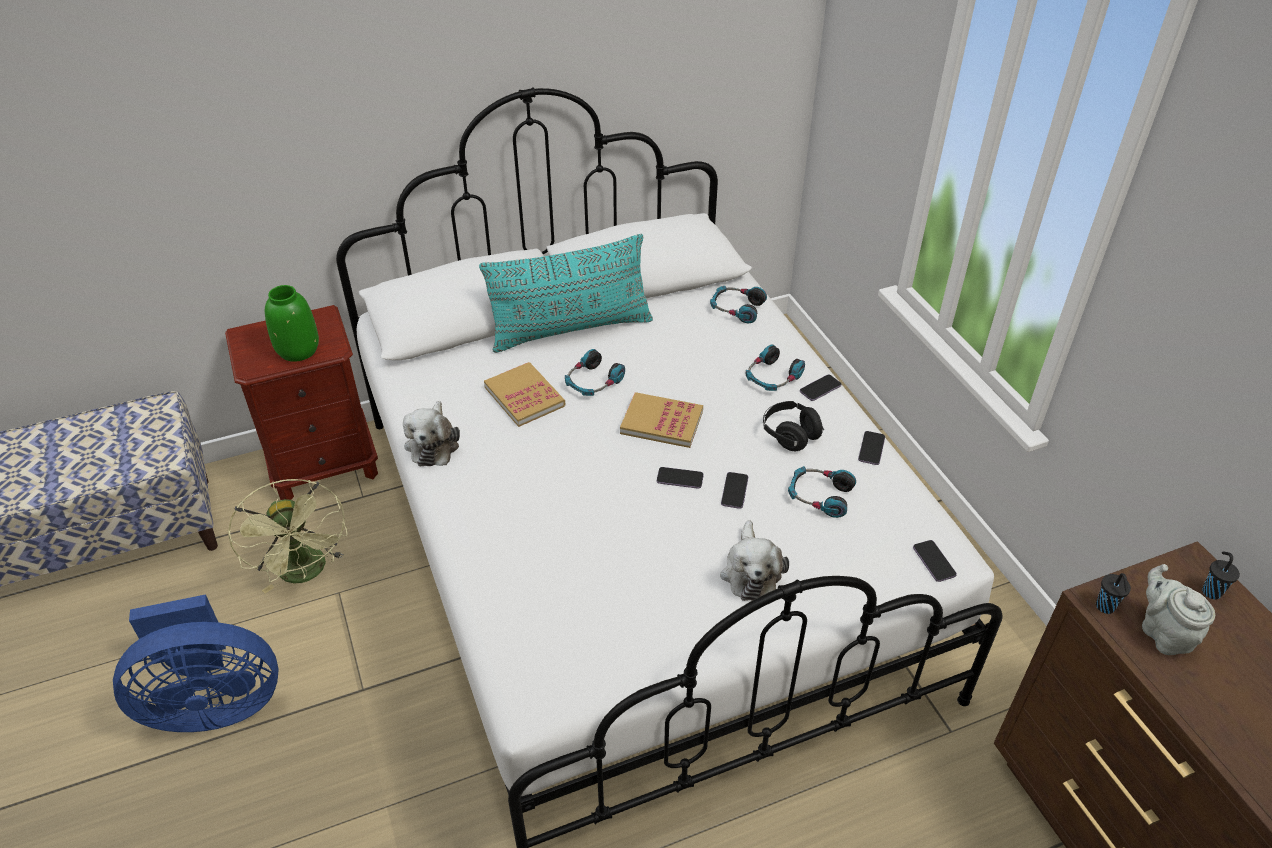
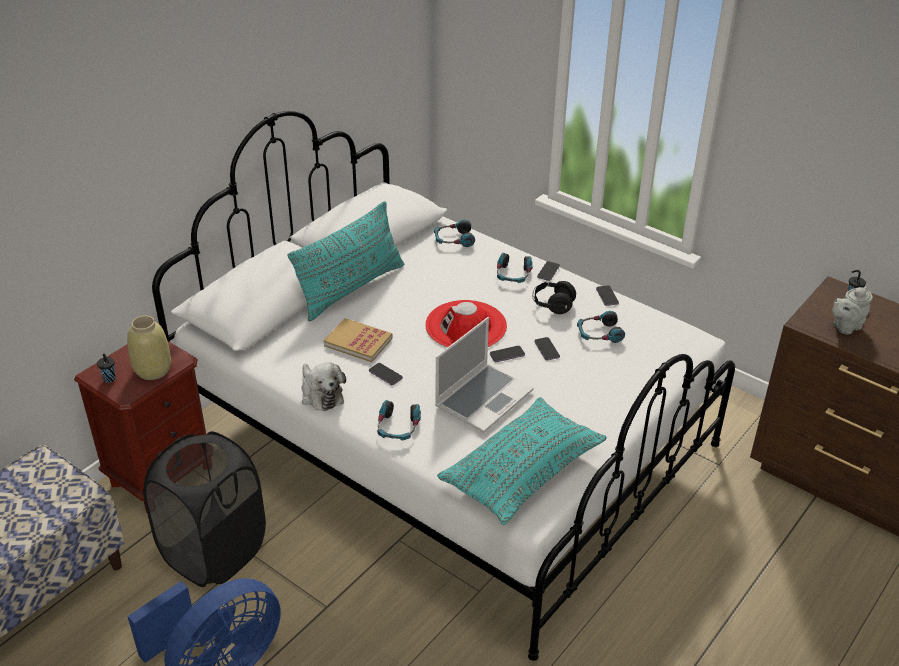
camera: 30 degrees left, 5 degrees down
green fan [228,479,348,594] -> black laundry basket [143,431,266,587]
green vase [265,285,319,362] -> beige vase [127,316,171,380]
headphones [565,349,625,396] -> headphones moved to [377,400,421,440]
book [620,392,703,448] -> red hat [425,300,507,348]
plush toy [720,520,789,601] -> none
phone [913,540,957,582] -> phone moved to [369,363,403,385]
black cup [1096,573,1131,614] -> black cup moved to [97,354,116,383]
grey teapot [1142,564,1215,655] -> grey teapot turned 75 degrees counterclockwise [832,287,873,334]
none -> laptop [435,317,534,433]
none -> turquoise pillow [437,397,607,525]

